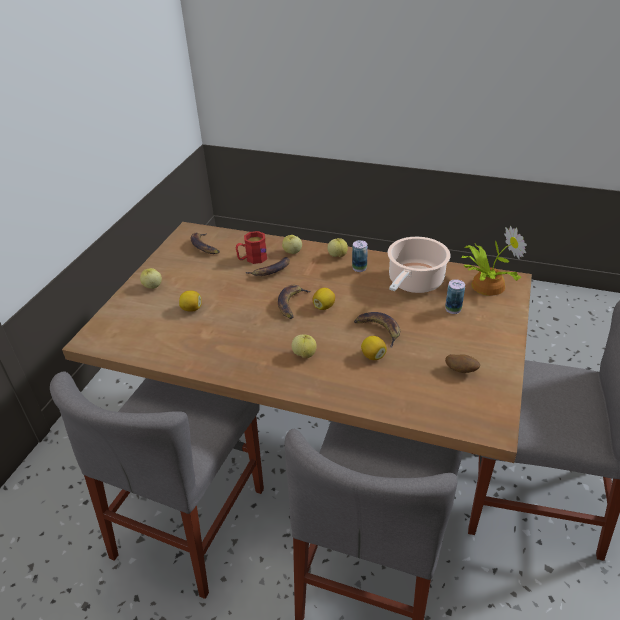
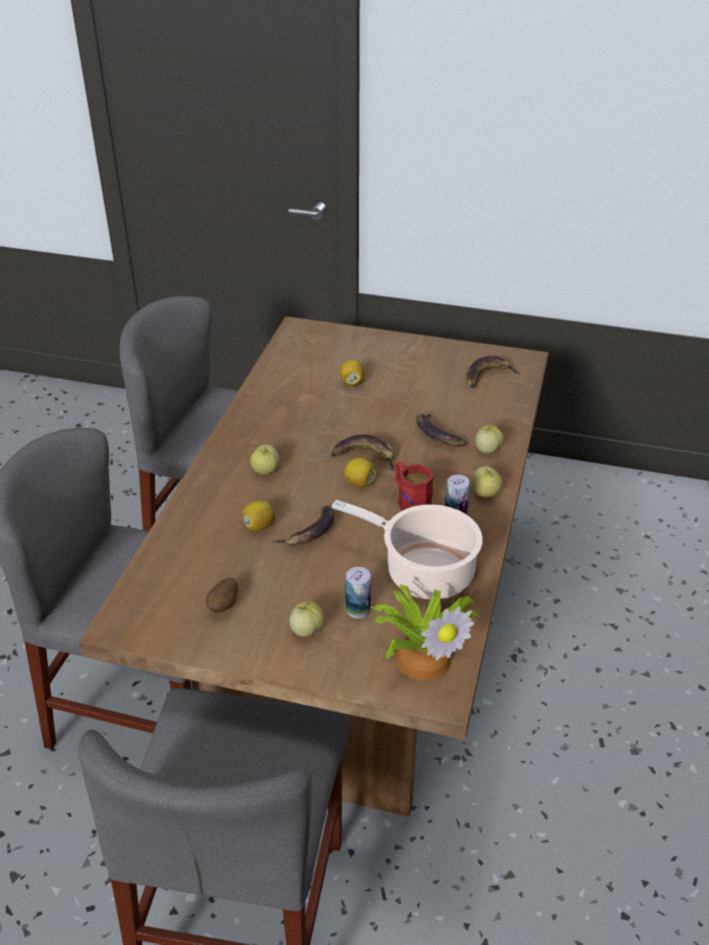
camera: 85 degrees right, 0 degrees up
apple [140,268,162,289] -> apple moved to [289,601,324,637]
red mug [236,231,267,264] -> red mug moved to [395,462,434,511]

